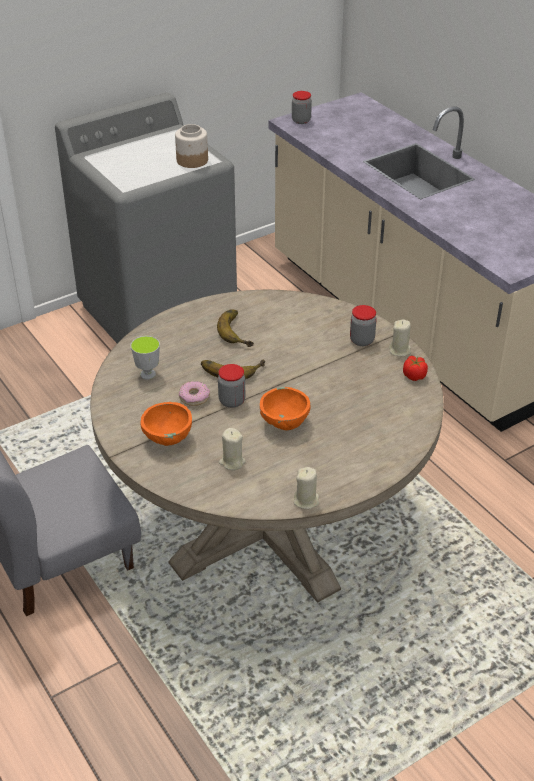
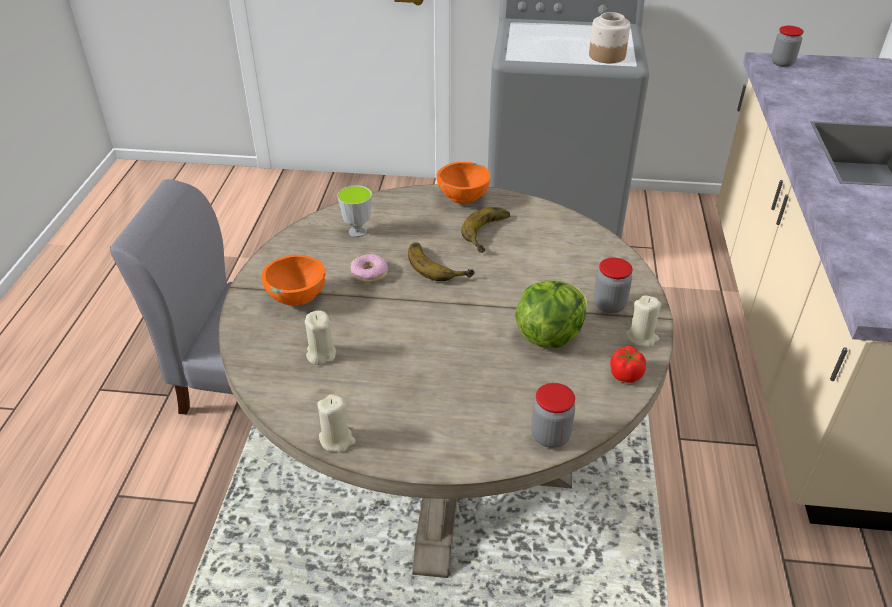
camera: 40 degrees right, 0 degrees up
jar [218,364,245,408] -> jar moved to [531,383,575,448]
orange bowl [260,387,310,430] -> orange bowl moved to [437,162,490,203]
none -> lettuce [515,280,587,348]

